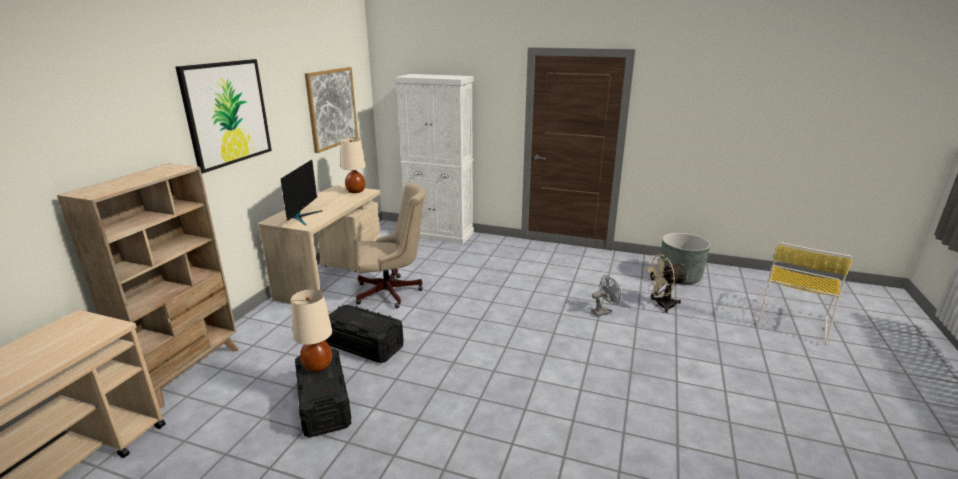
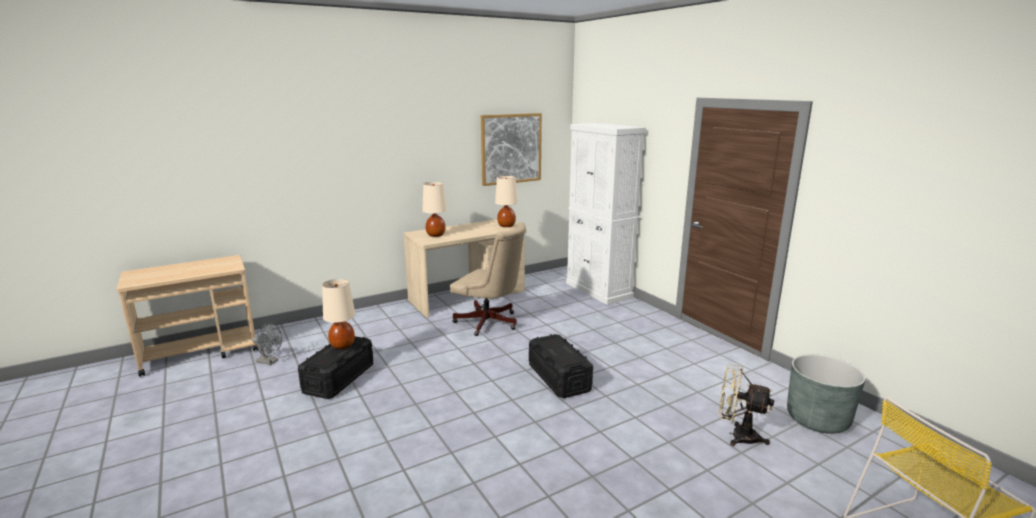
camera: 40 degrees right, 5 degrees down
beige bookcase [57,163,238,408] -> none
picture [175,59,272,173] -> none
monitor [281,160,322,225] -> beige table lamp [422,182,447,237]
black storage box [325,305,404,363] -> black storage box moved to [529,334,593,398]
grey fan [591,275,621,316] -> grey fan moved to [252,323,282,365]

